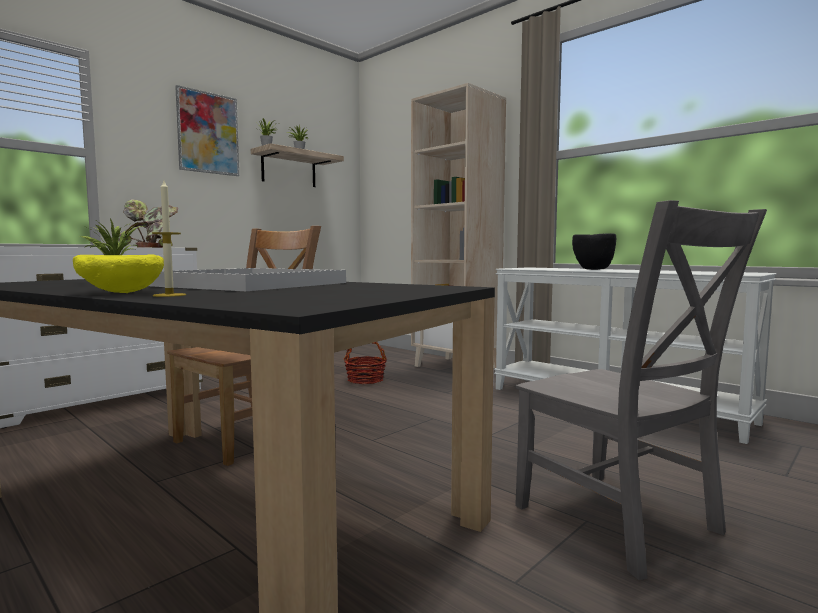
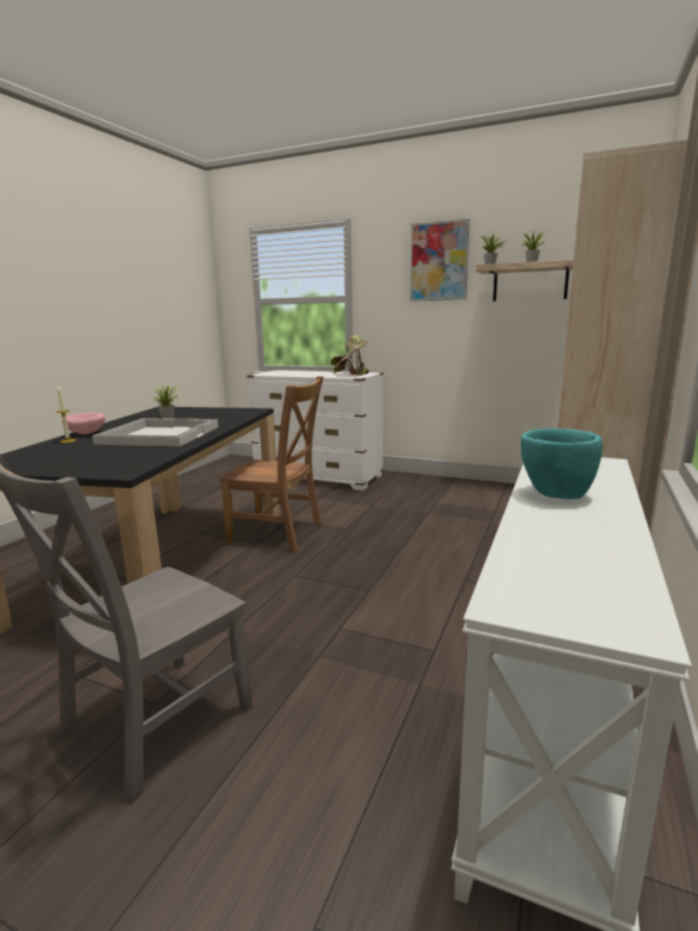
camera: 70 degrees right, 10 degrees up
yellow bowl [73,254,164,293] -> pink bowl [62,413,105,434]
basket [344,342,387,384] -> none
black bowl [572,233,616,270] -> turquoise bowl [521,428,603,499]

